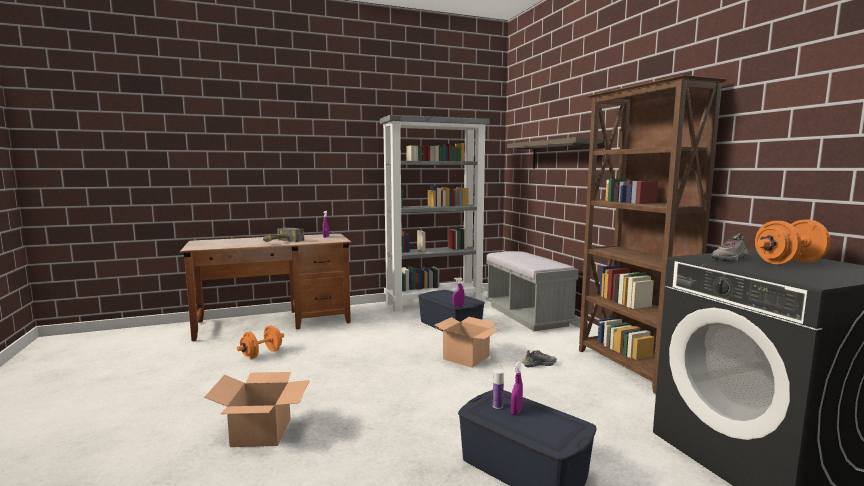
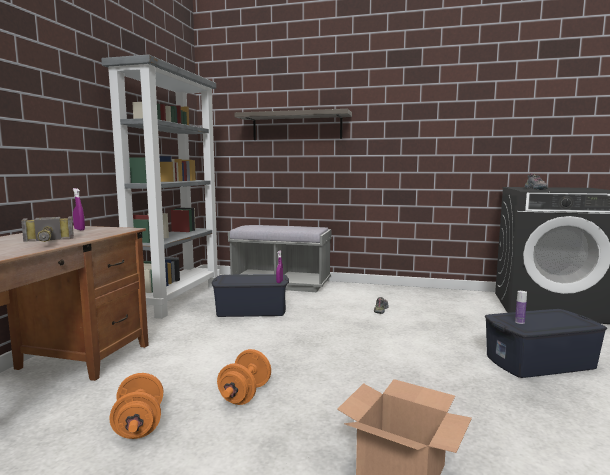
camera: 55 degrees left, 0 degrees up
cardboard box [435,317,499,368] -> none
purple spray bottle [511,361,523,415] -> none
brown bookcase [579,75,727,394] -> none
orange dumbbell [755,219,830,264] -> orange dumbbell moved to [217,349,271,405]

